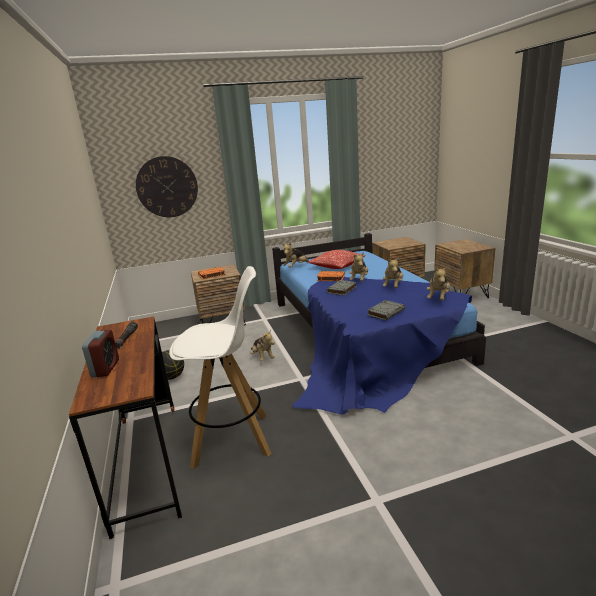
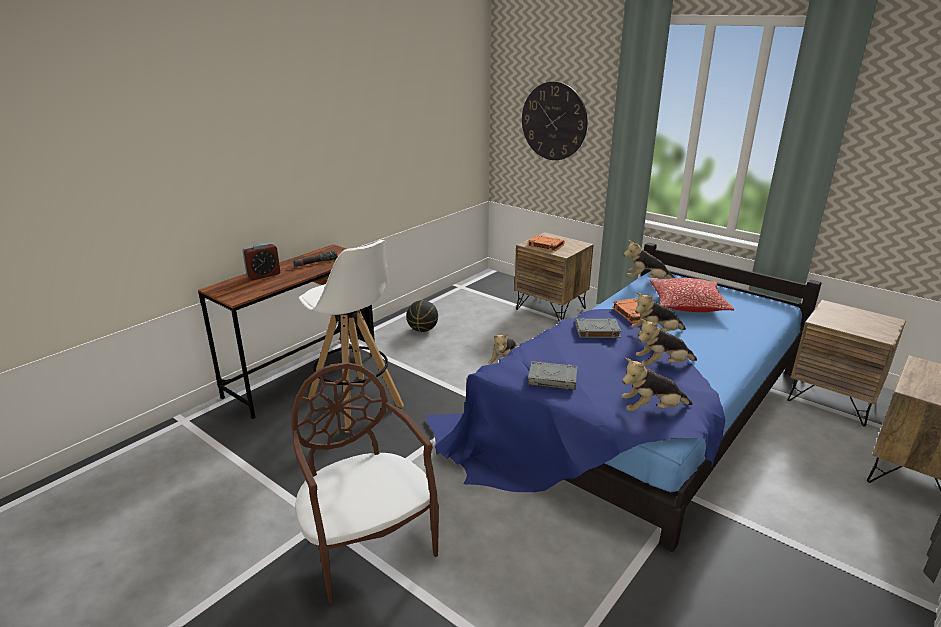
camera: 55 degrees right, 5 degrees up
none -> brown chair [291,362,439,604]

